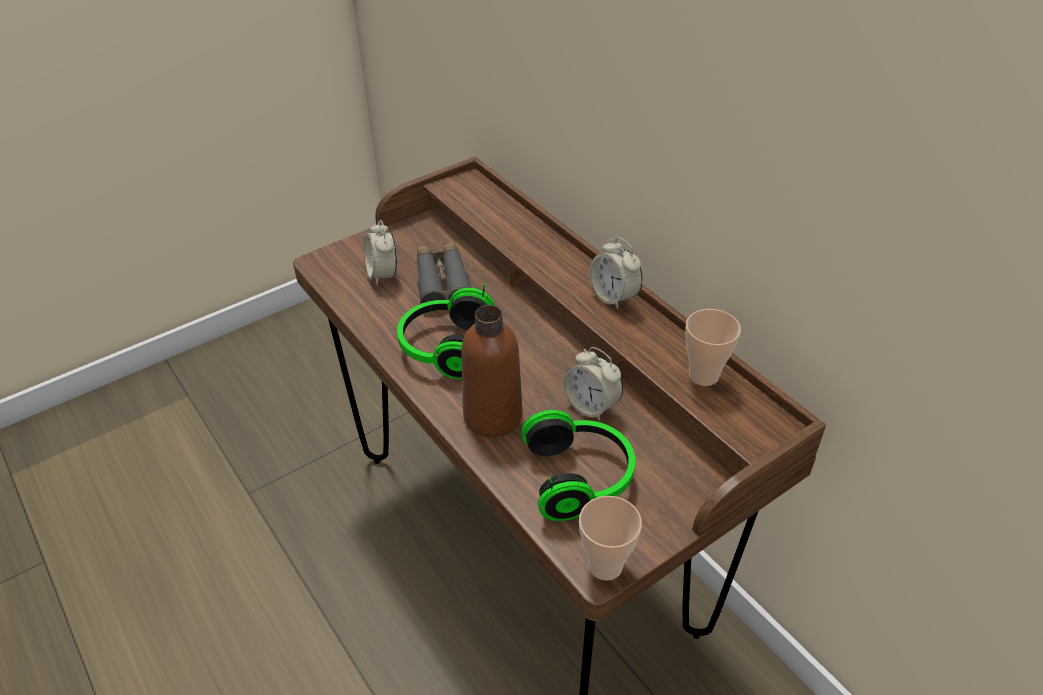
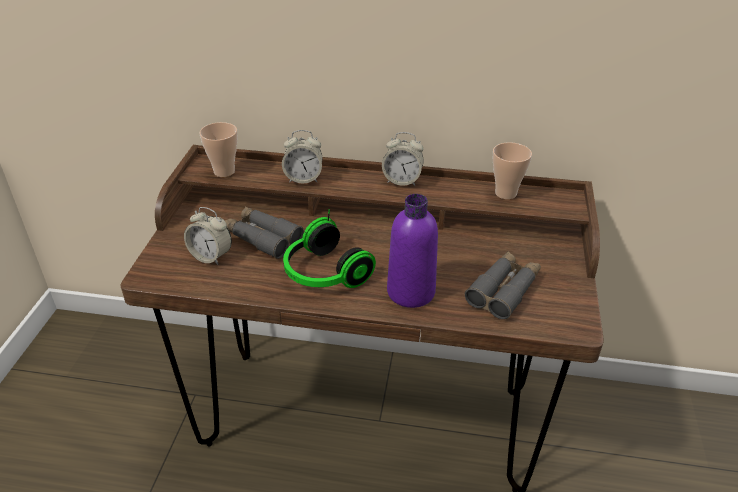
camera: 45 degrees left, 5 degrees down
brown bottle [461,305,522,438] -> purple bottle [387,194,438,308]
headphones [521,410,635,521] -> grey binoculars [465,251,541,319]
alarm clock [563,347,623,421] -> alarm clock moved to [282,130,323,184]
cup [579,496,642,581] -> cup moved to [199,122,237,177]

